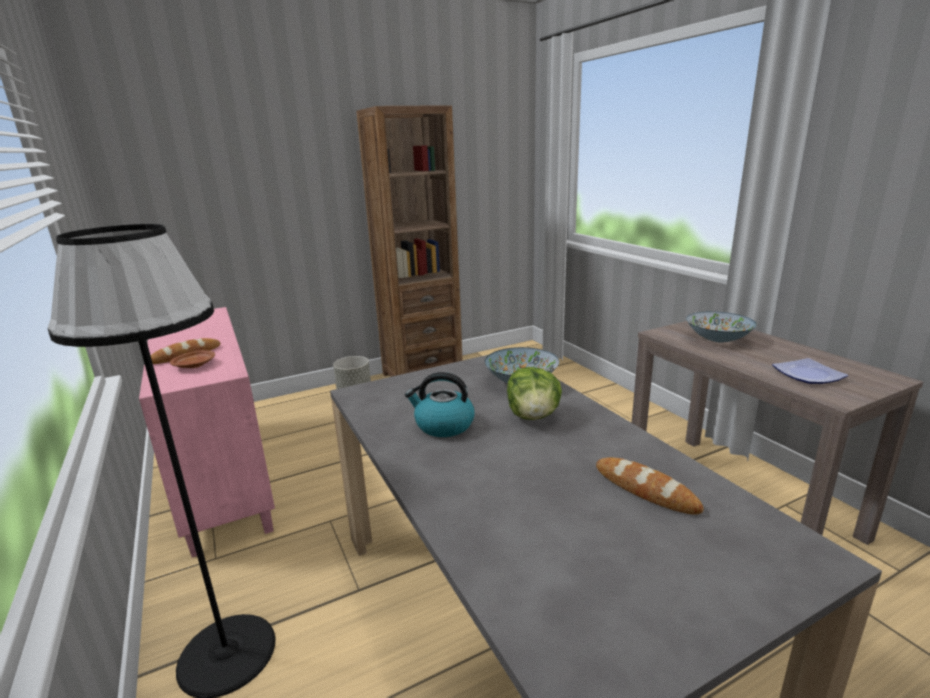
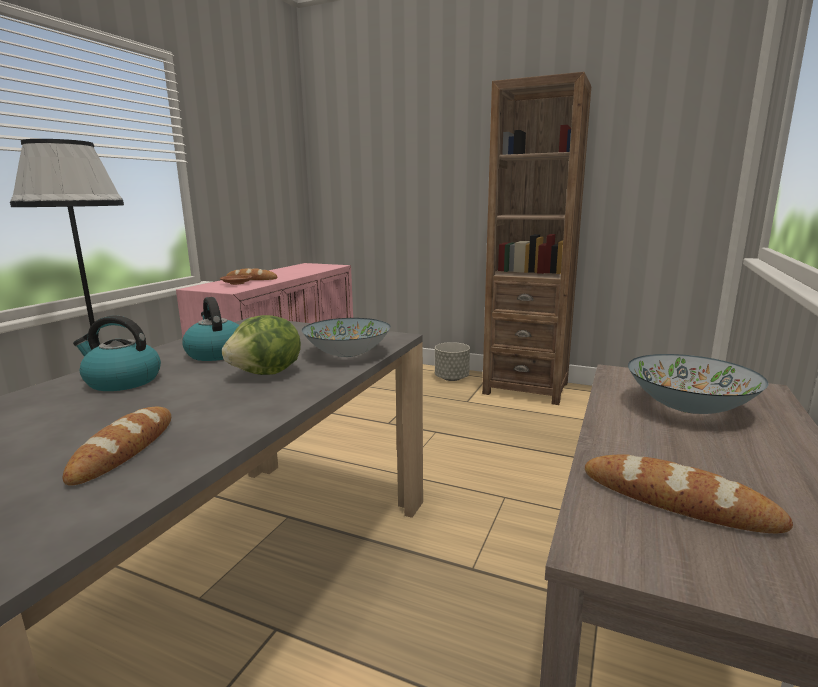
camera: 50 degrees right, 5 degrees down
plate [772,358,848,384] -> bread [585,454,793,533]
none -> kettle [73,315,161,391]

